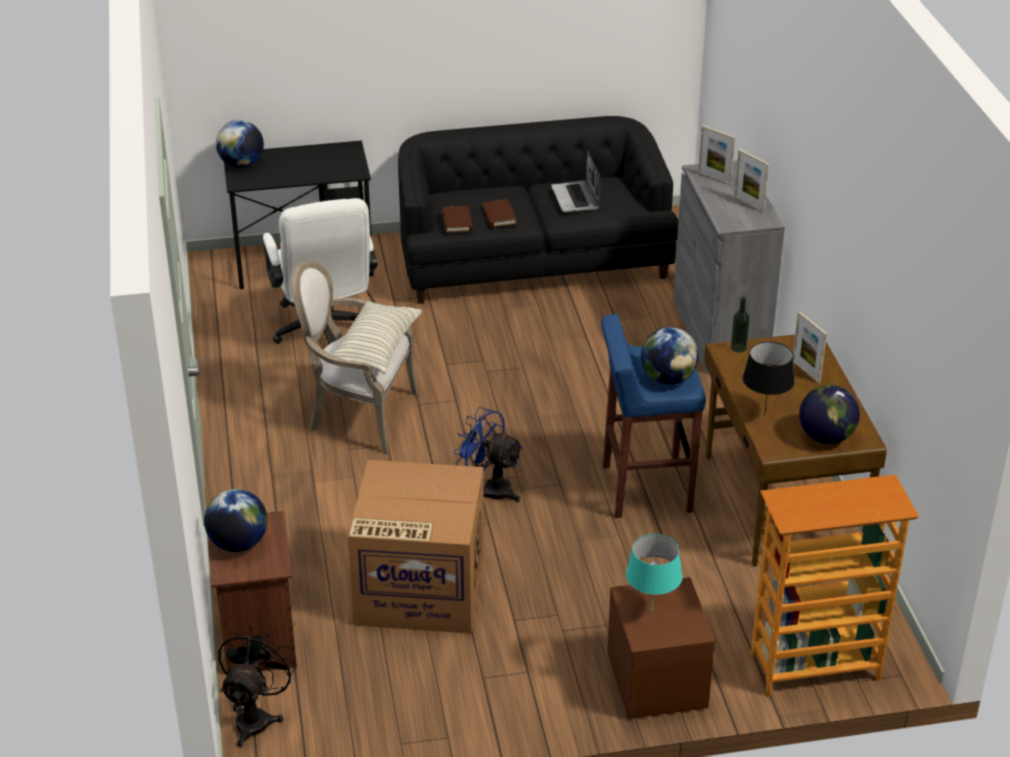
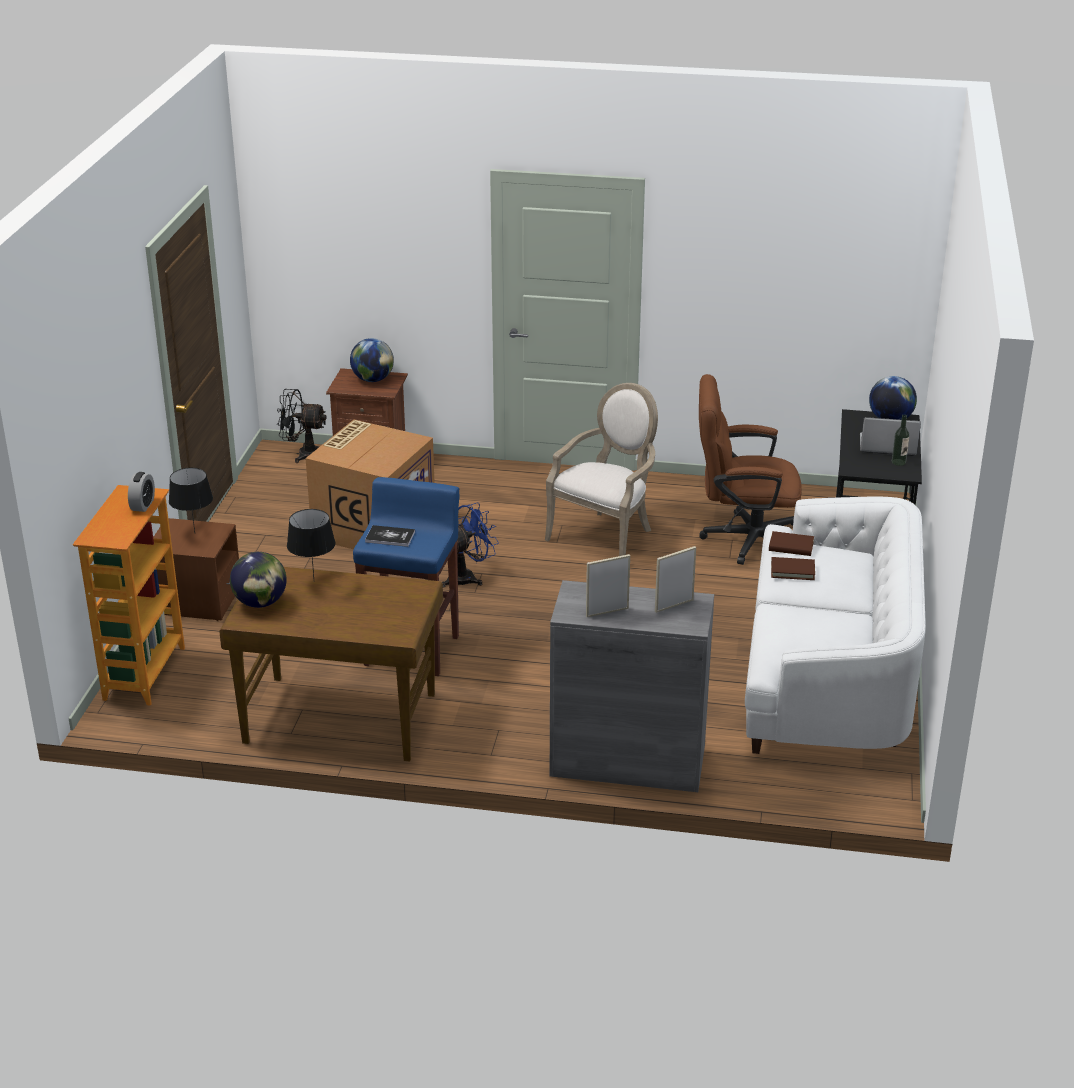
camera: 110 degrees right, 5 degrees down
black fan [218,626,297,747] -> black fan turned 150 degrees clockwise [277,389,327,463]
white office chair [263,198,378,344] -> brown office chair [699,374,802,565]
pillow [332,300,422,374] -> none
black sofa [398,116,678,304] -> white sofa [745,496,926,754]
laptop [551,151,601,212] -> laptop moved to [860,417,921,456]
turquoise table lamp [626,534,682,613] -> black table lamp [169,468,213,532]
globe [641,327,699,385] -> book [365,525,415,547]
bottle [731,297,750,353] -> bottle moved to [892,415,910,466]
picture frame [793,312,827,383] -> none
none -> alarm clock [128,472,155,512]

